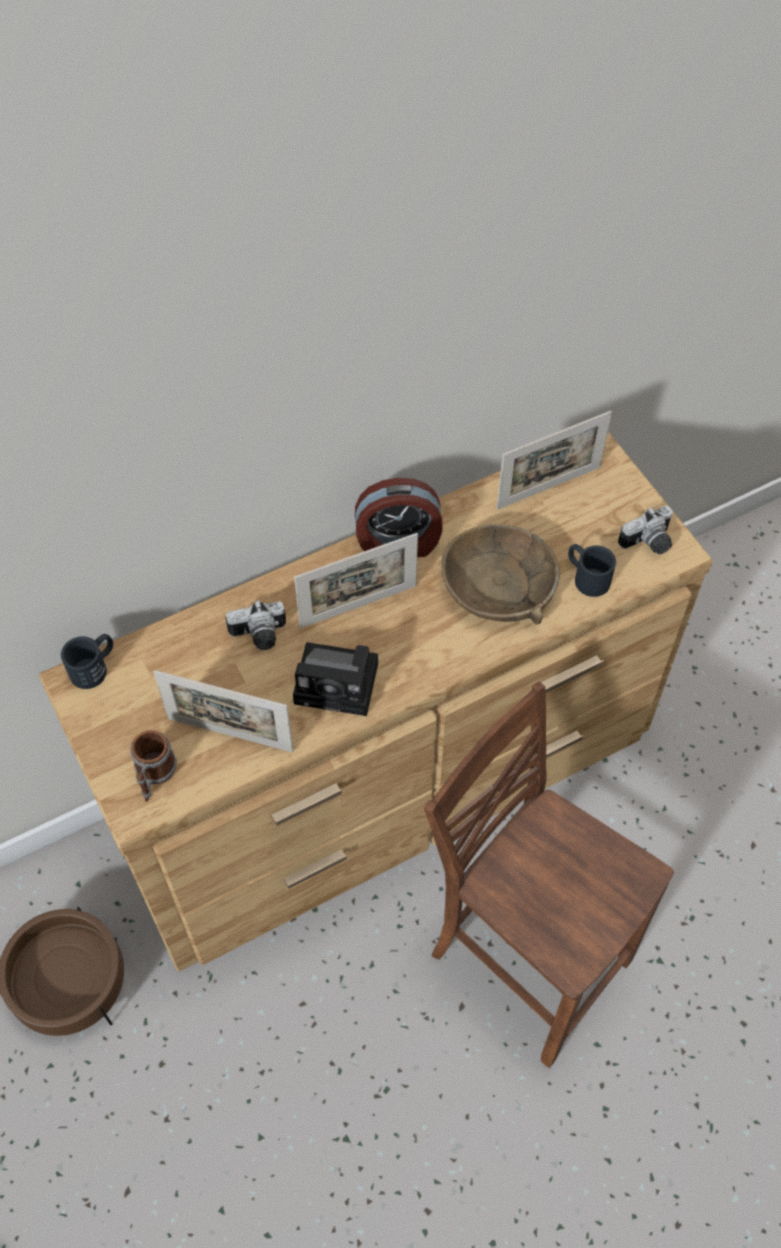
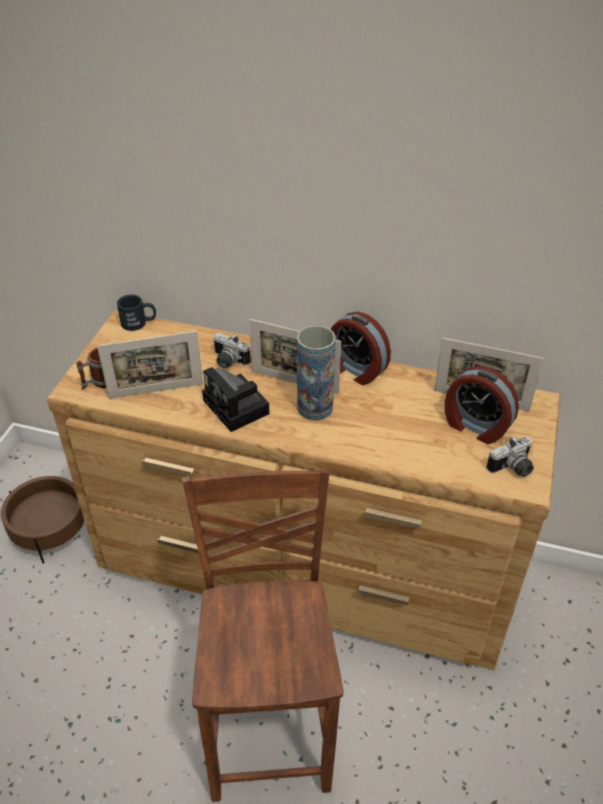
camera: 45 degrees right, 15 degrees down
picture frame [153,670,294,752] -> picture frame turned 75 degrees counterclockwise [97,331,203,399]
brown bowl [442,524,560,625] -> none
black mug [568,544,616,597] -> none
camera [618,506,673,555] -> camera turned 45 degrees counterclockwise [486,436,534,477]
none -> vase [297,325,336,420]
none -> alarm clock [445,366,519,444]

